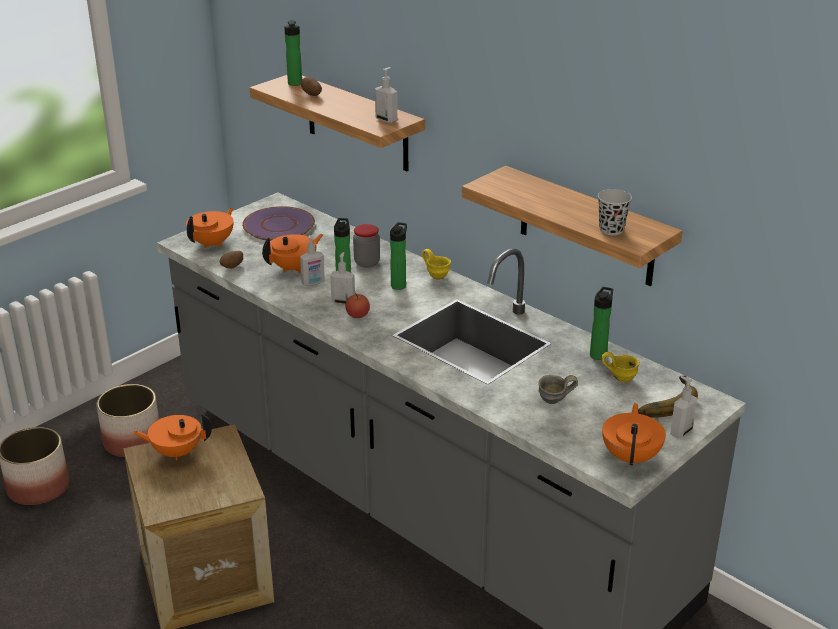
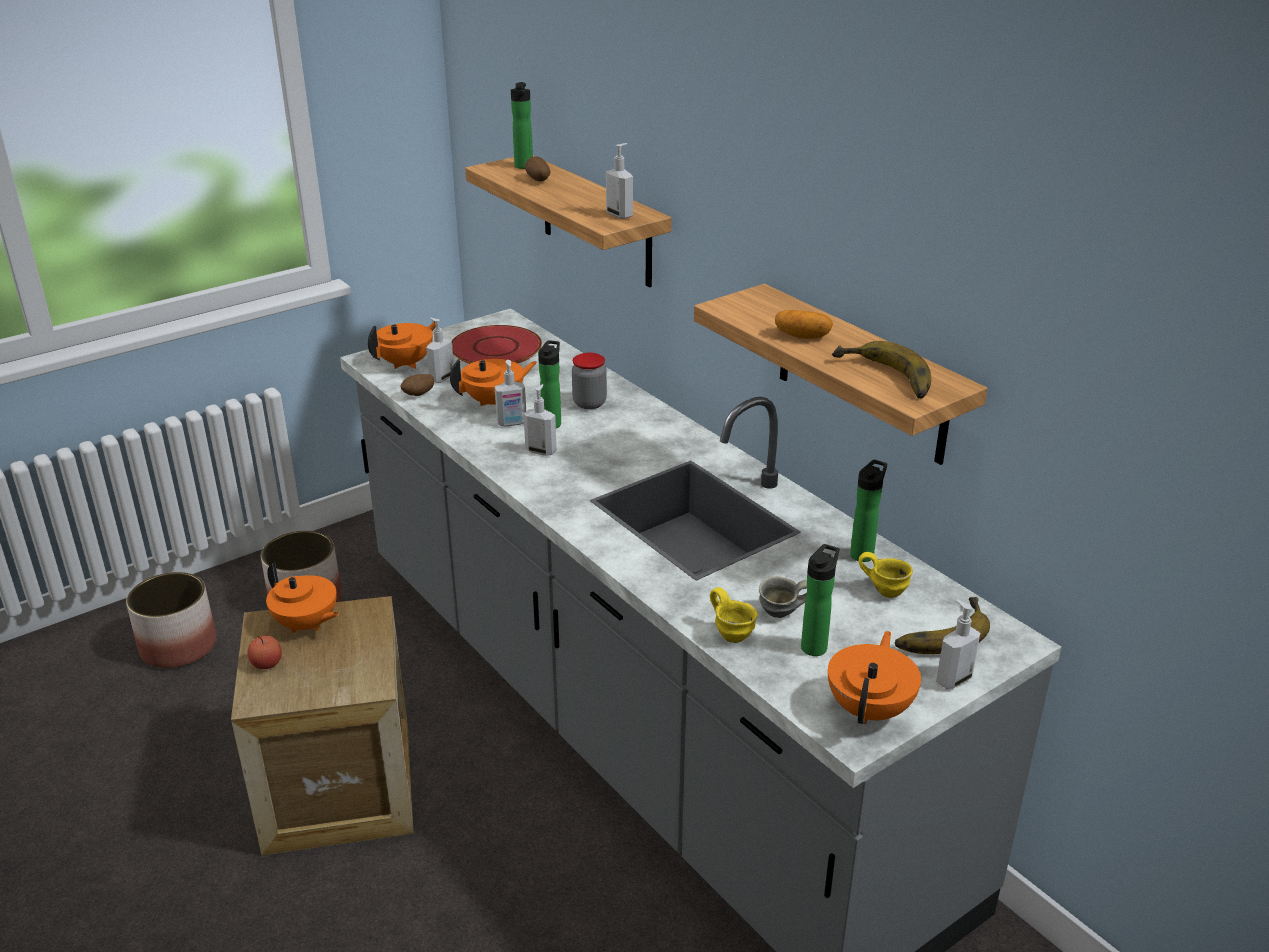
camera: 10 degrees right, 0 degrees up
orange teapot [133,413,212,460] -> orange teapot turned 150 degrees counterclockwise [266,562,339,633]
purple plate [242,206,315,241] -> red plate [452,325,542,364]
apple [345,293,370,318] -> apple moved to [248,635,282,669]
bottle [390,222,407,290] -> bottle moved to [801,544,839,656]
yellow mug [422,249,451,280] -> yellow mug moved to [710,587,758,643]
black cup [598,189,632,235] -> banana [832,341,931,399]
none -> soap dispenser [426,318,454,383]
none -> potato [775,310,833,339]

